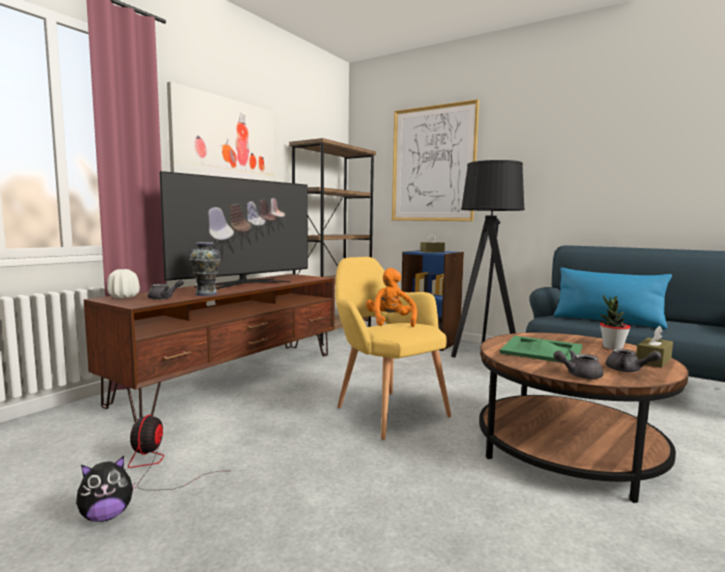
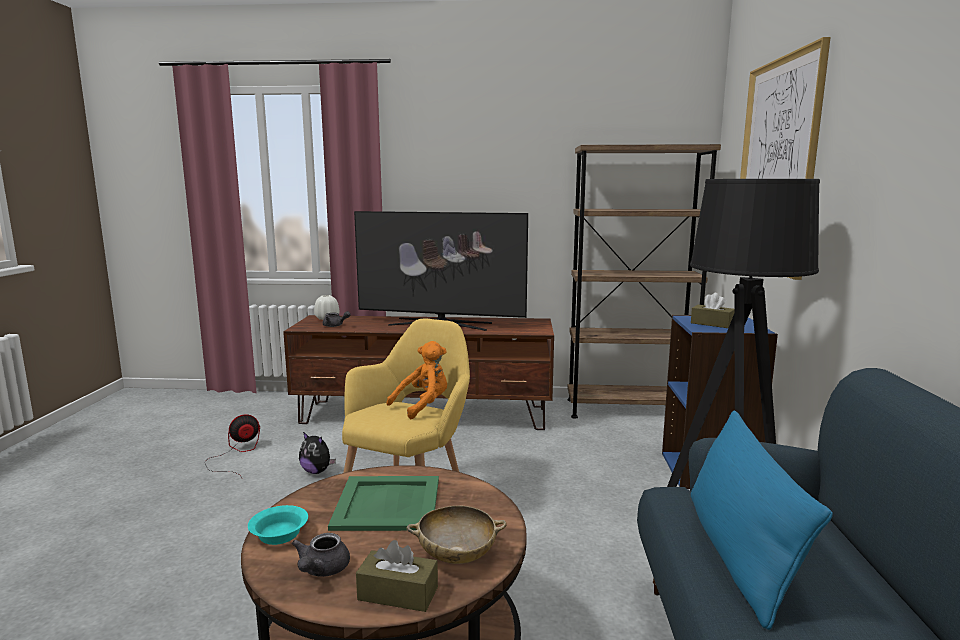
camera: 60 degrees right, 5 degrees up
plush toy [76,456,136,522] -> plush toy moved to [299,432,336,474]
picture [167,82,274,182] -> none
vase [189,242,221,296] -> none
grey teapot [553,351,603,379] -> turquoise bowl [248,505,308,545]
potted plant [600,295,631,350] -> beige bowl [407,506,507,564]

